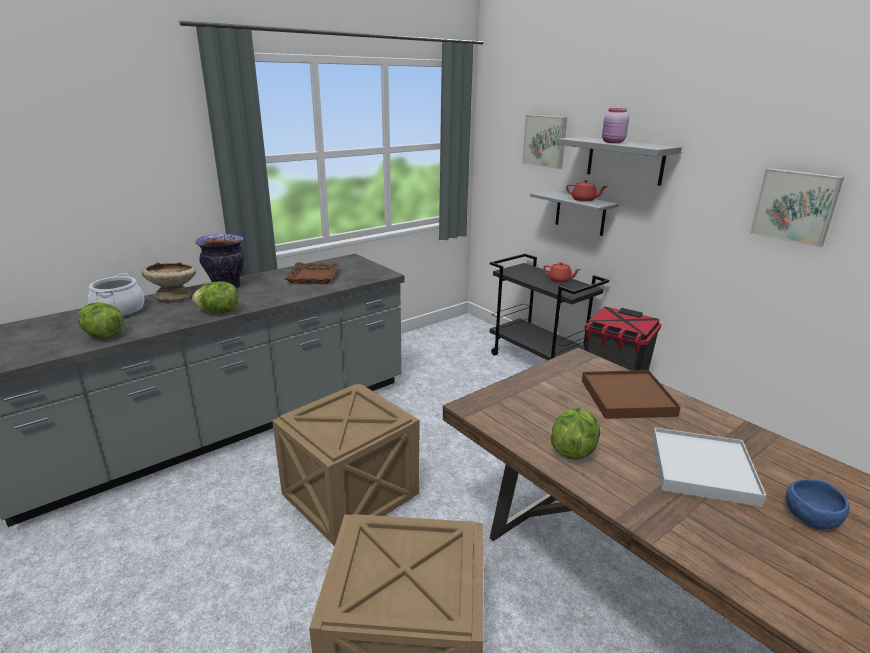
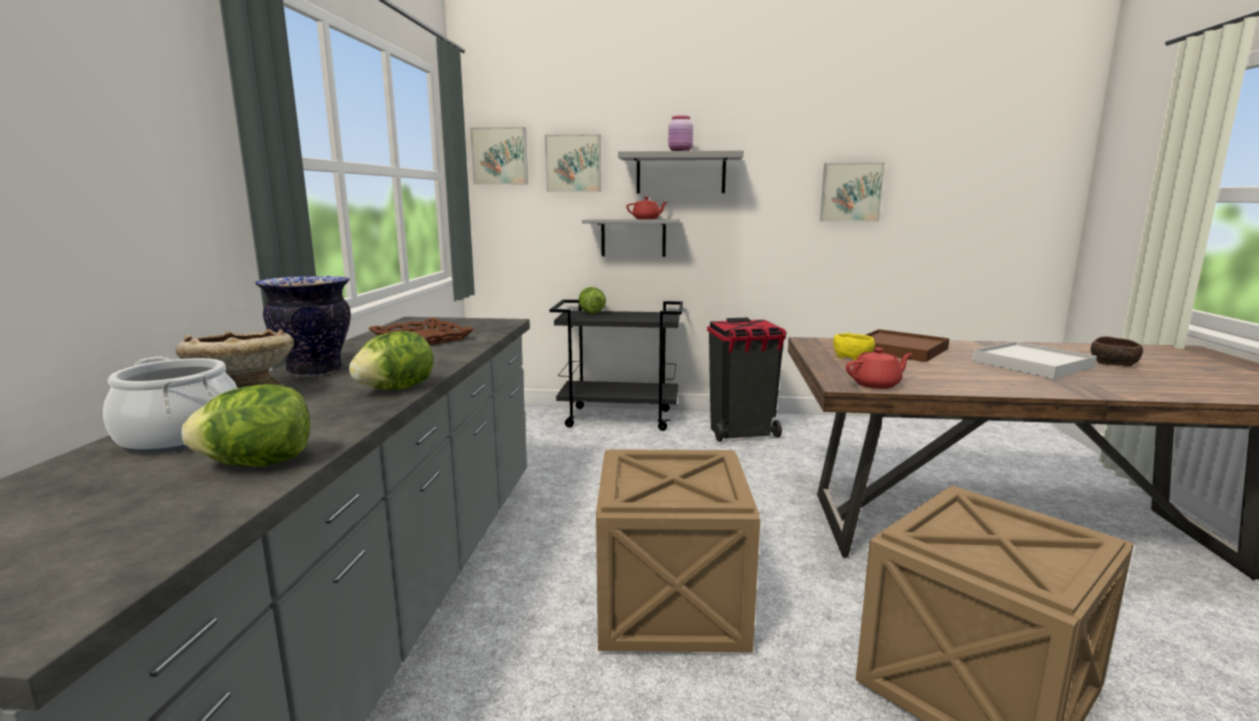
camera: 45 degrees left, 10 degrees down
red teapot [543,262,581,283] -> red teapot moved to [846,348,913,389]
lettuce [551,408,600,460] -> lettuce moved to [579,287,606,314]
blue bowl [786,479,850,530] -> brown bowl [1091,336,1143,367]
none -> picture [470,127,528,185]
none -> yellow bowl [833,333,875,360]

